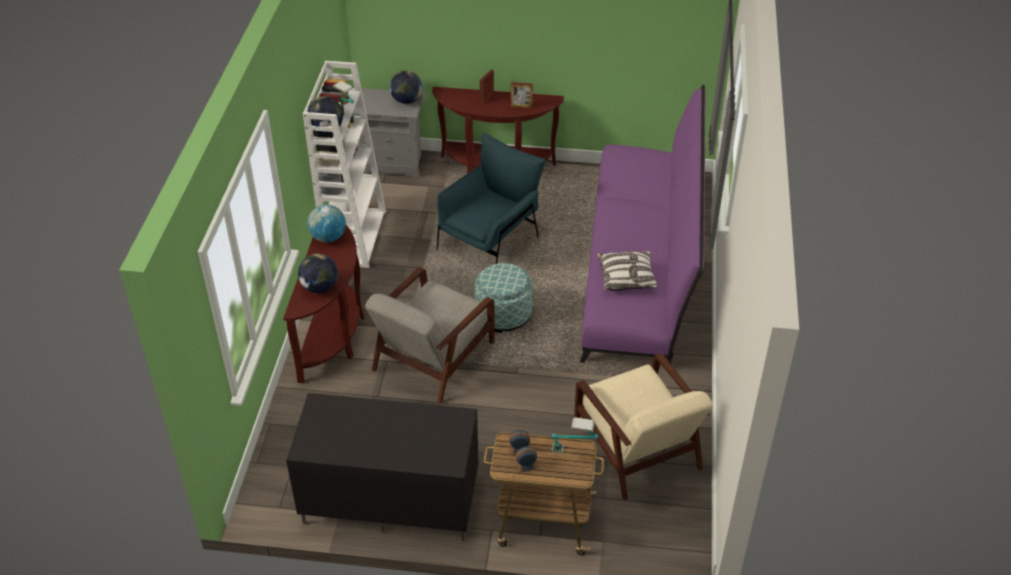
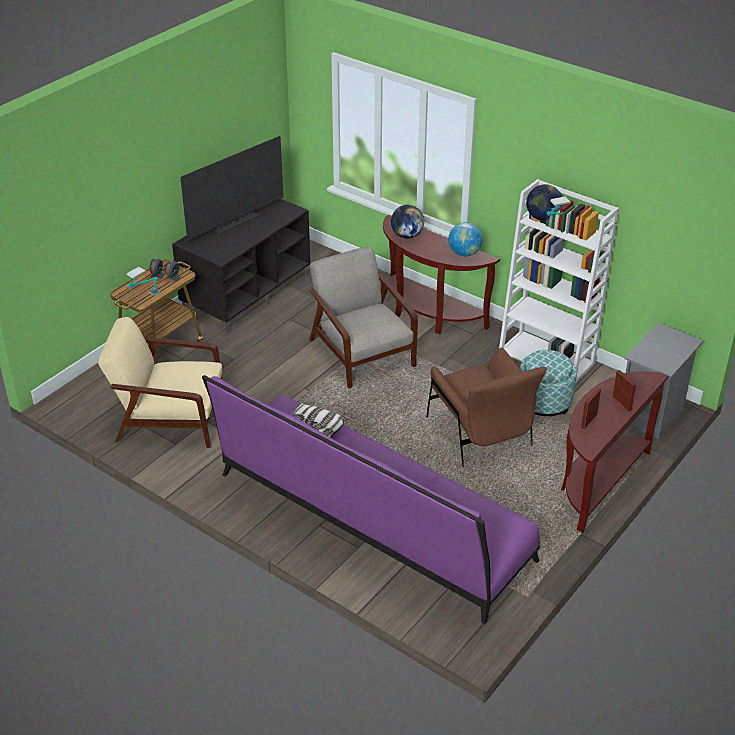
camera: 120 degrees right, 5 degrees down
globe [390,71,423,104] -> none
blue armchair [437,133,546,264] -> brown armchair [426,348,547,467]
ottoman [475,263,533,333] -> ottoman moved to [520,350,577,416]
none -> television [180,136,283,240]

